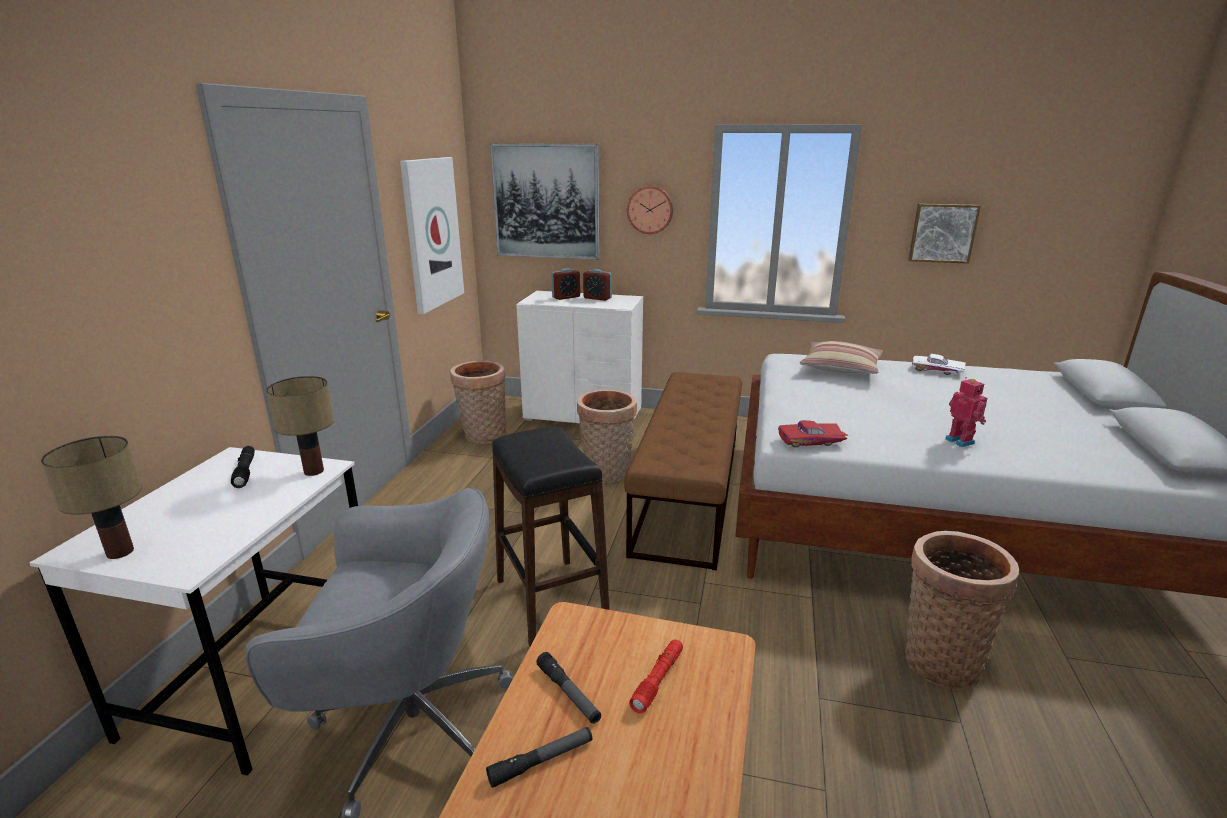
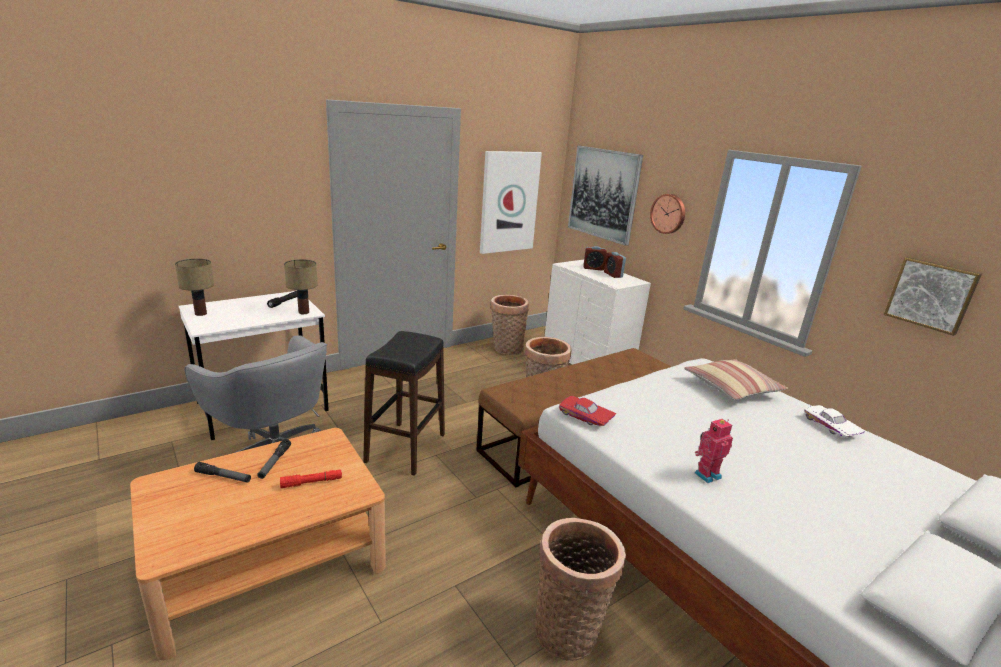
camera: 40 degrees right, 0 degrees up
toy robot [945,377,987,447] -> toy robot turned 135 degrees counterclockwise [695,419,733,483]

